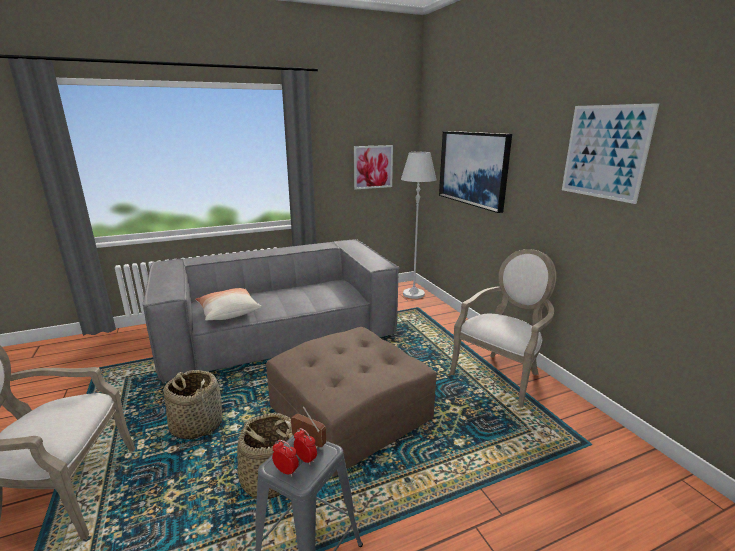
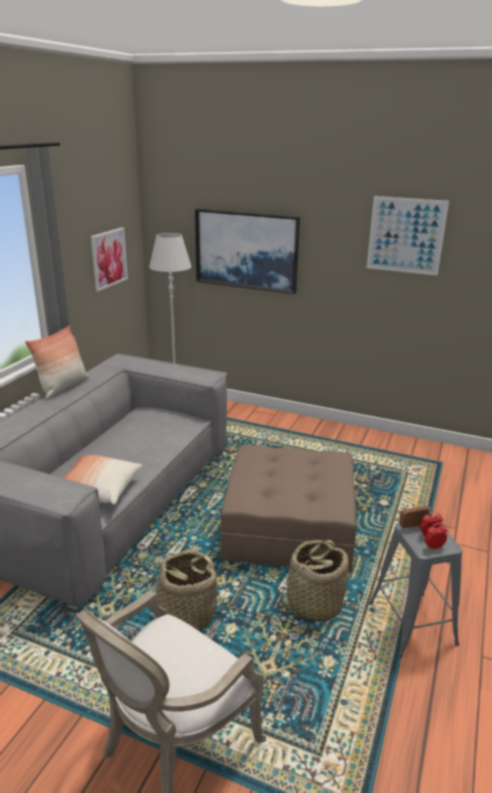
camera: 45 degrees left, 5 degrees up
armchair [450,249,557,408] -> none
none -> pillow [25,325,89,400]

